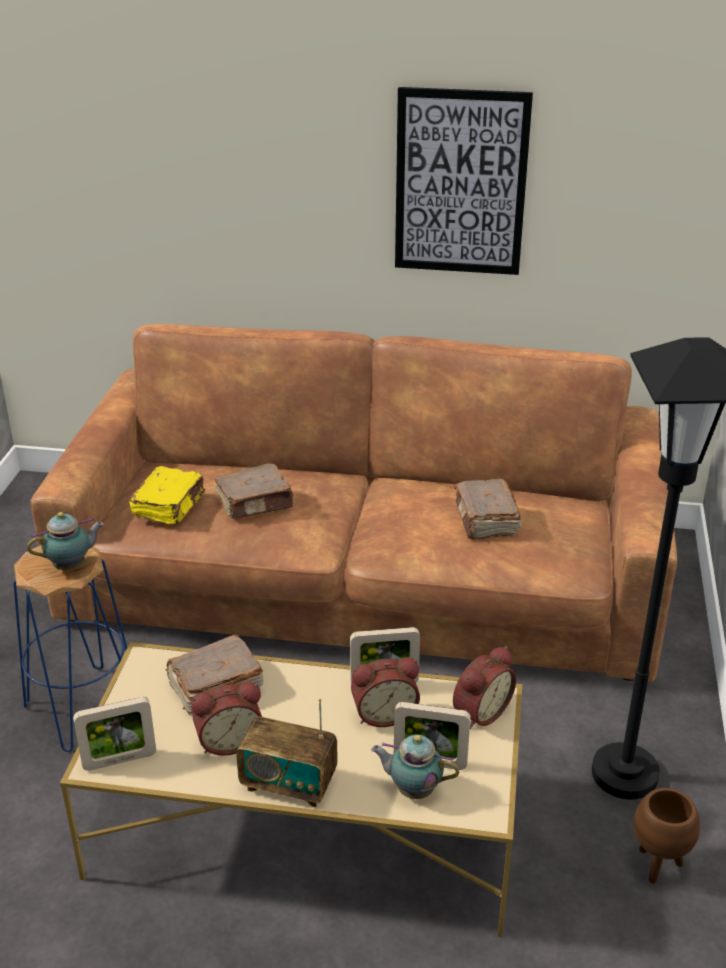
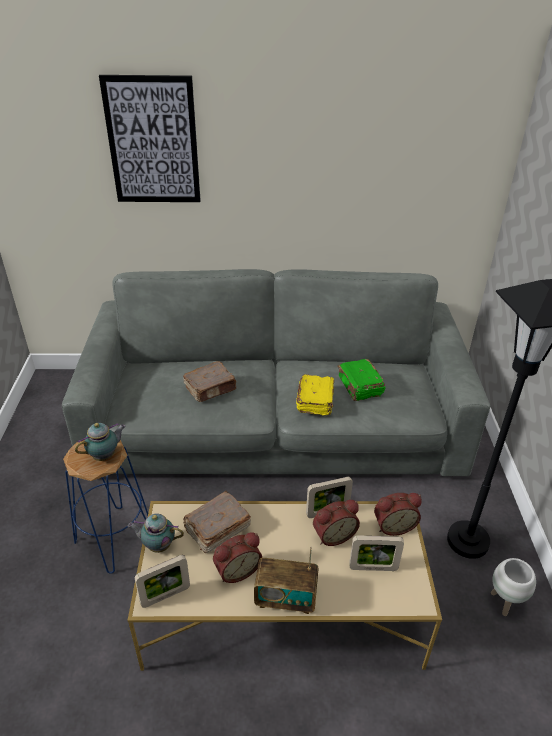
camera: 10 degrees left, 5 degrees up
brown sofa [30,324,677,681] -> grey sofa [62,269,490,476]
yellow book [129,466,205,525] -> yellow book moved to [296,374,334,416]
teapot [371,735,459,799] -> teapot moved to [128,514,184,553]
picture [395,87,533,275] -> picture moved to [99,75,201,202]
alarm clock [453,646,517,729] -> alarm clock turned 45 degrees clockwise [374,493,422,536]
brown book [454,479,522,539] -> green book [338,359,386,401]
brown planter [634,788,700,884] -> white planter [491,558,536,616]

